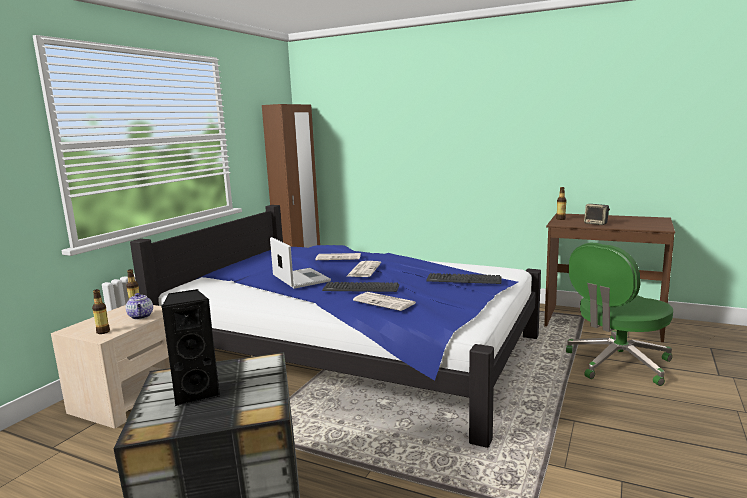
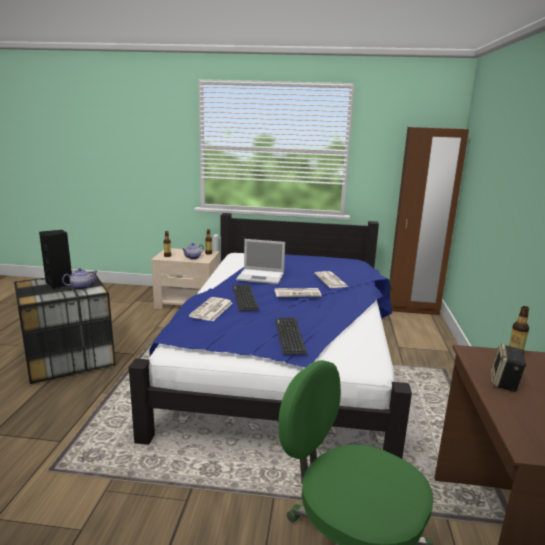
camera: 70 degrees right, 5 degrees up
laptop [270,237,331,289] -> laptop turned 60 degrees clockwise [236,239,285,284]
none -> teapot [62,268,98,290]

